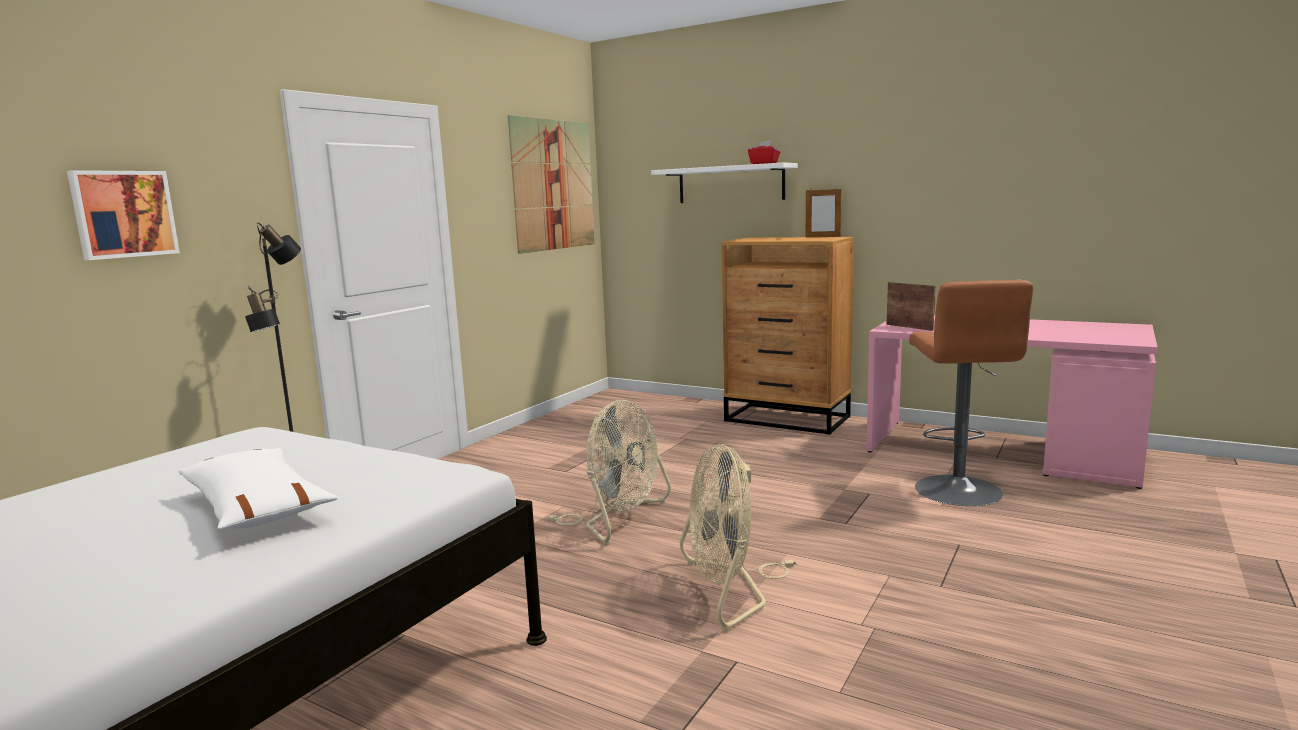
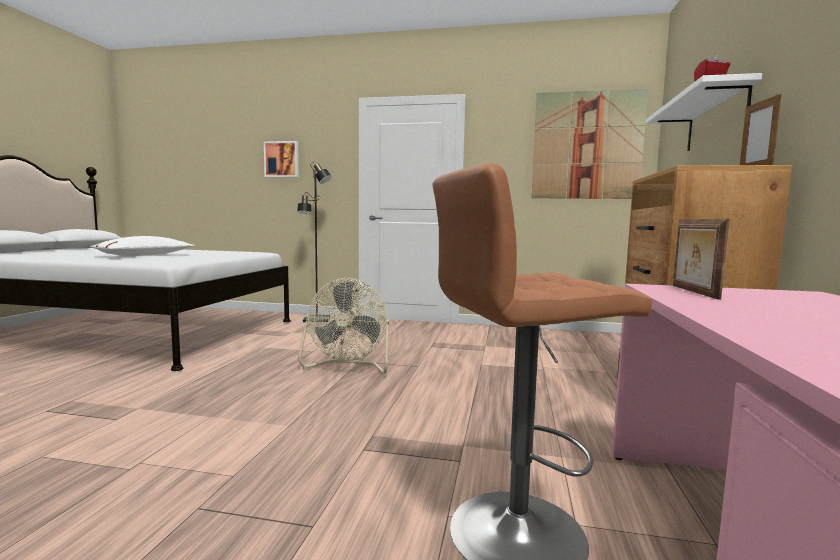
camera: 70 degrees right, 5 degrees down
beige fan [680,444,795,633] -> none
picture frame [886,282,935,331] -> picture frame turned 150 degrees clockwise [673,219,730,300]

